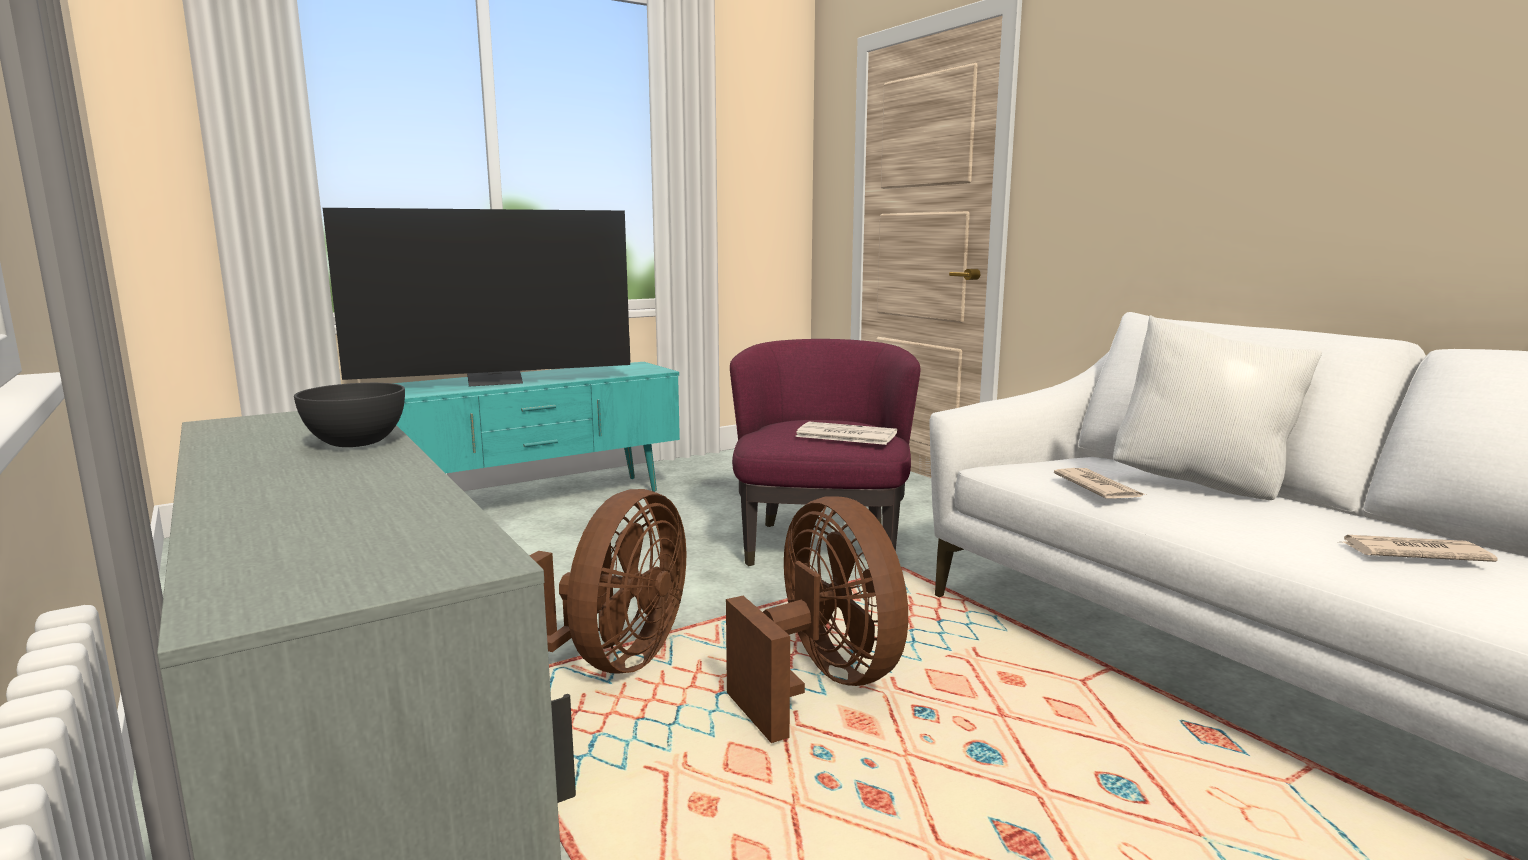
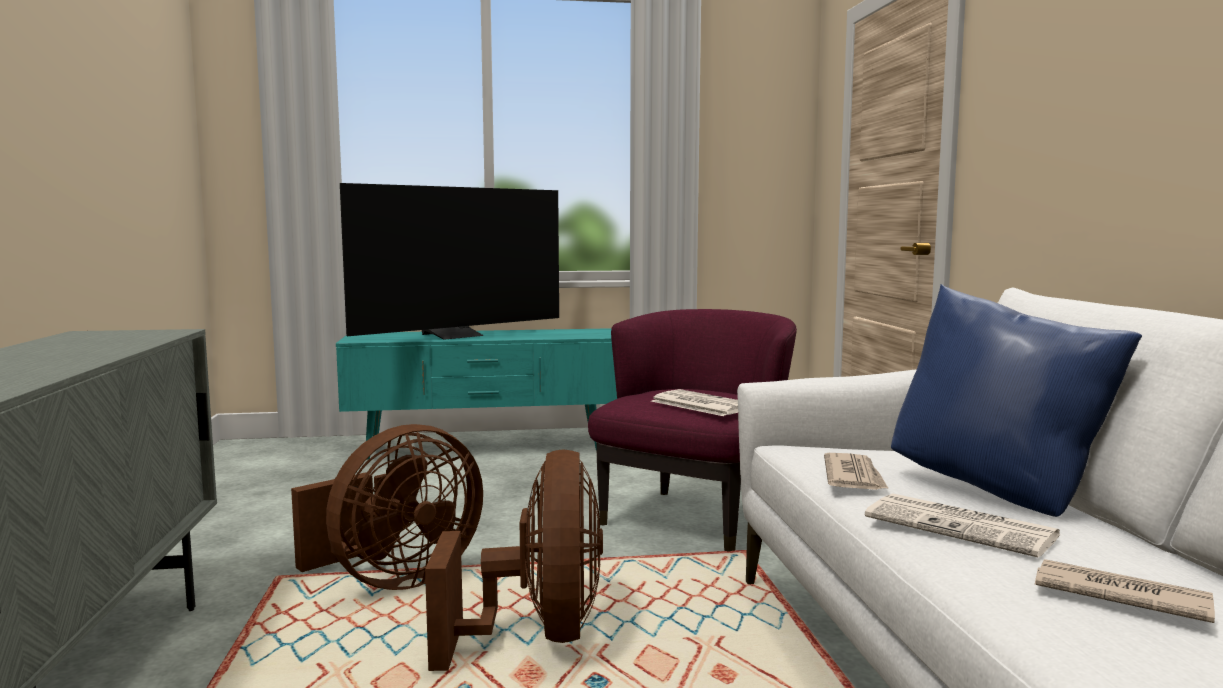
camera: 25 degrees right, 5 degrees down
grey bowl [294,383,405,447] -> none
television [323,208,630,386] -> television turned 45 degrees counterclockwise [340,183,559,340]
white pillow [1113,315,1322,500] -> blue pillow [891,284,1142,517]
none -> newspaper [865,493,1061,557]

